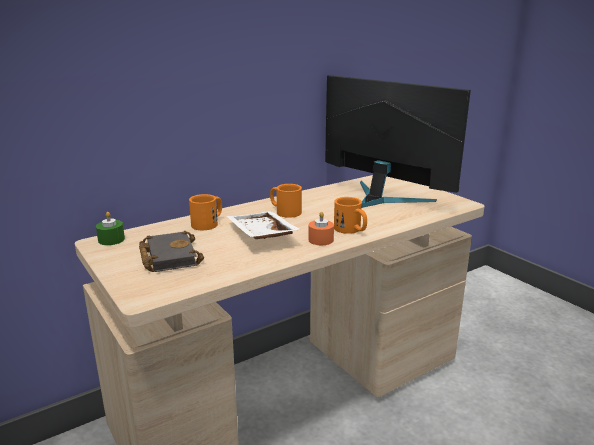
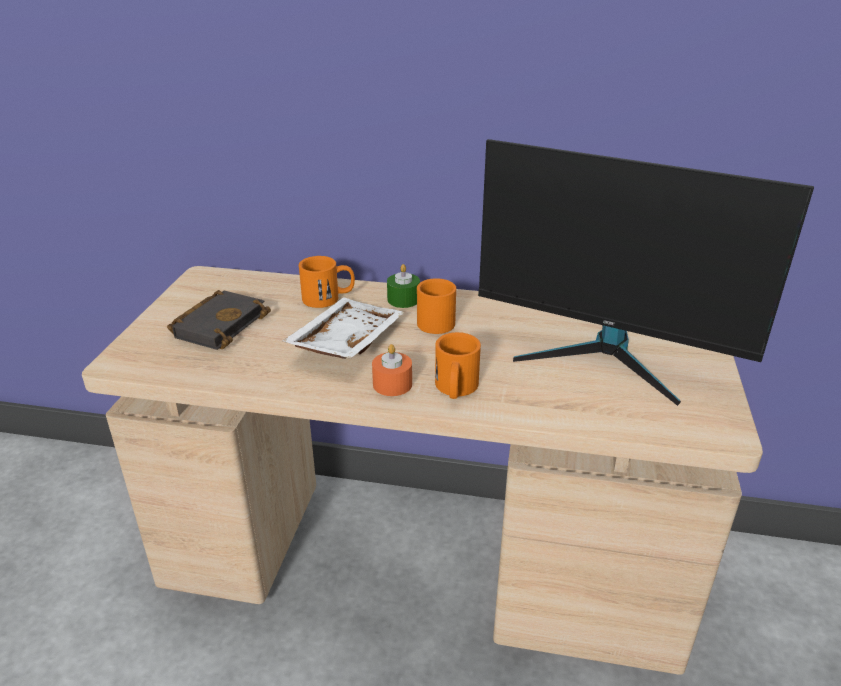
camera: 45 degrees right, 10 degrees up
green candle [96,212,125,245] -> green candle moved to [387,264,420,308]
monitor [325,75,471,208] -> monitor turned 120 degrees clockwise [478,139,814,406]

